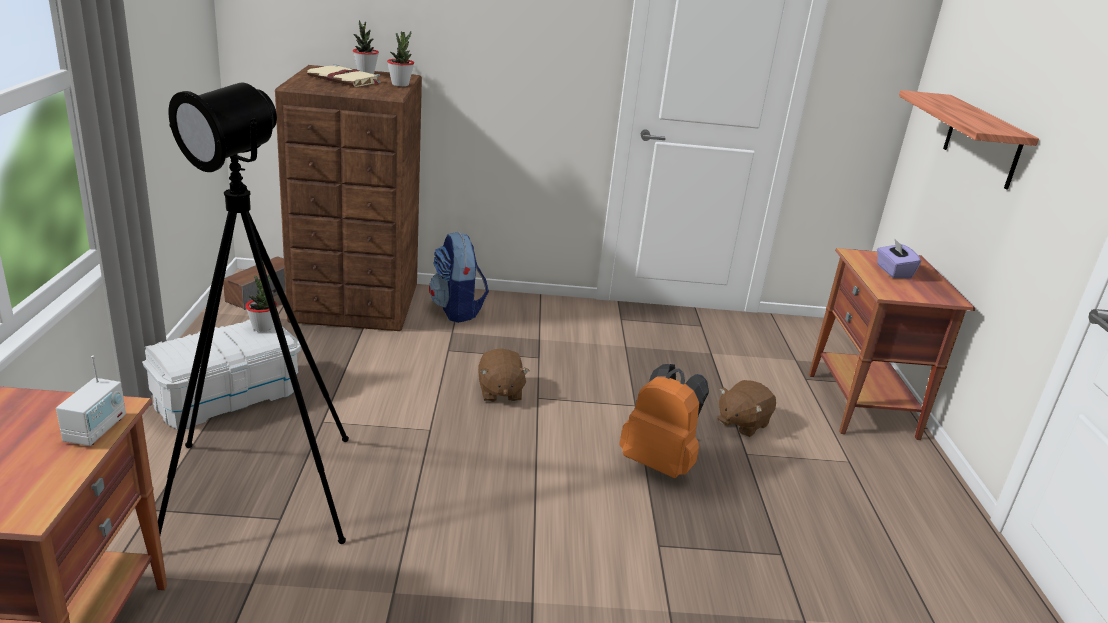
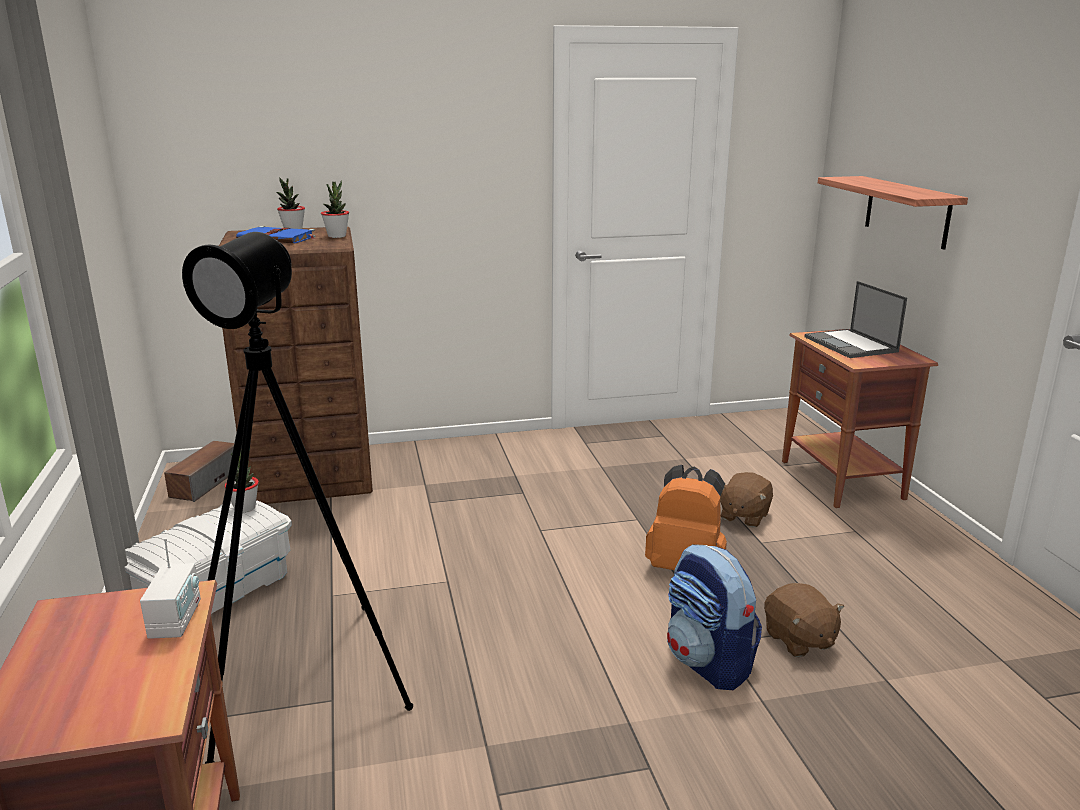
camera: 10 degrees left, 5 degrees down
beige book [307,65,381,87] -> blue book [236,226,317,243]
backpack [429,232,489,323] -> backpack moved to [667,544,762,690]
brown plush toy [478,348,530,402] -> brown plush toy moved to [764,583,844,657]
purple tissue box [877,239,921,279] -> laptop [804,281,907,358]

